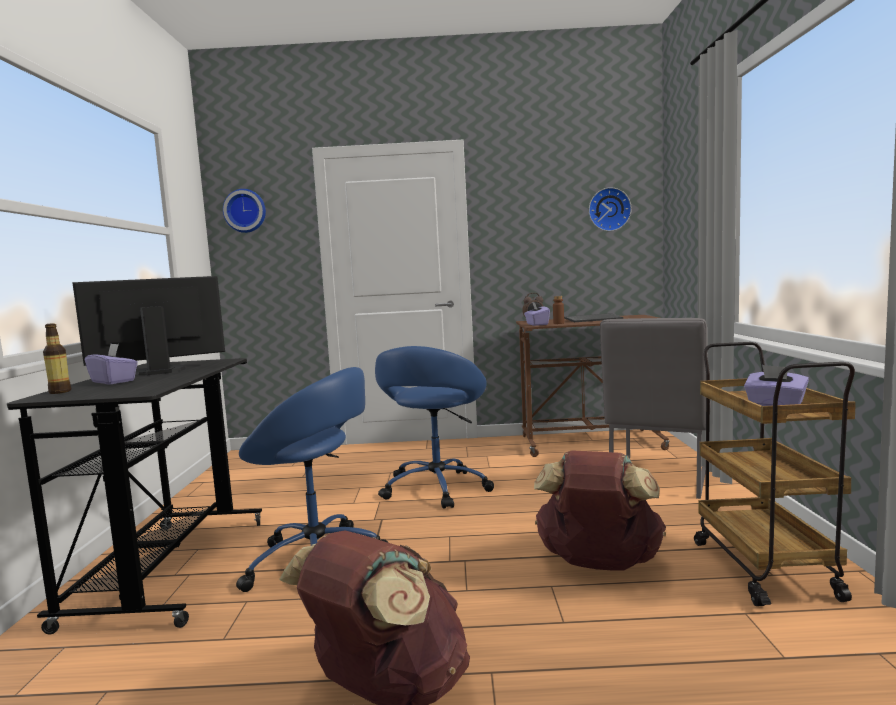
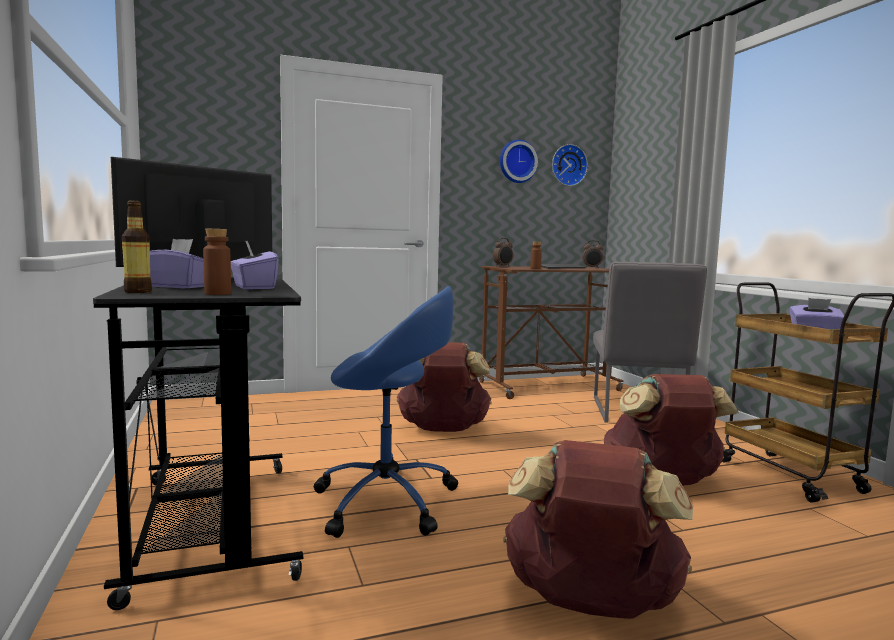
camera: 20 degrees left, 0 degrees up
wall clock [223,189,266,233] -> wall clock moved to [500,140,538,183]
blue office chair [375,346,494,509] -> brown backpack [397,342,492,432]
purple tissue box [524,302,550,326] -> purple tissue box moved to [231,241,279,289]
none -> brown bottle [203,229,231,295]
none -> alarm clock [582,240,603,268]

